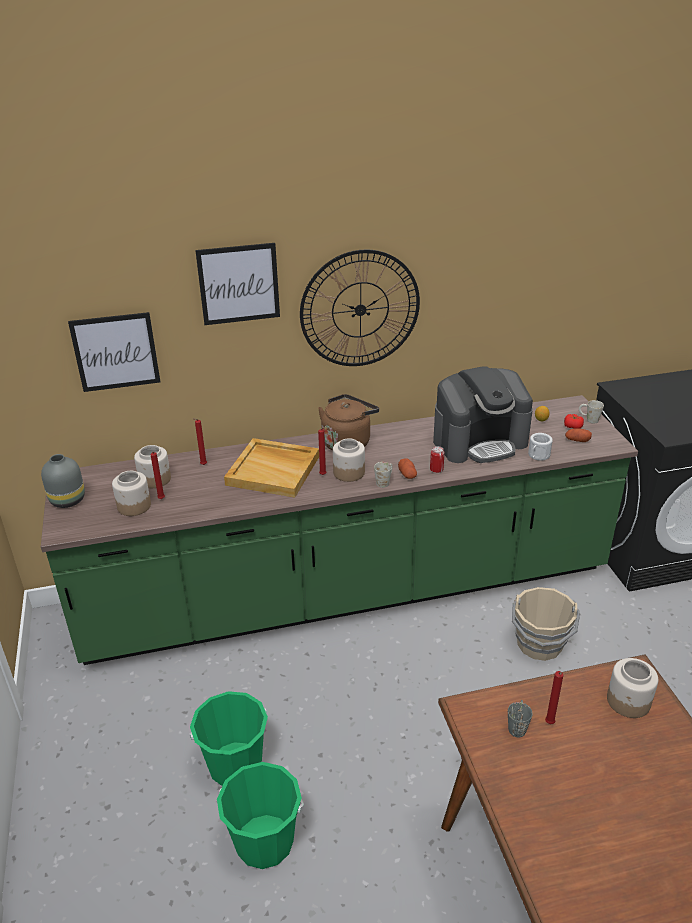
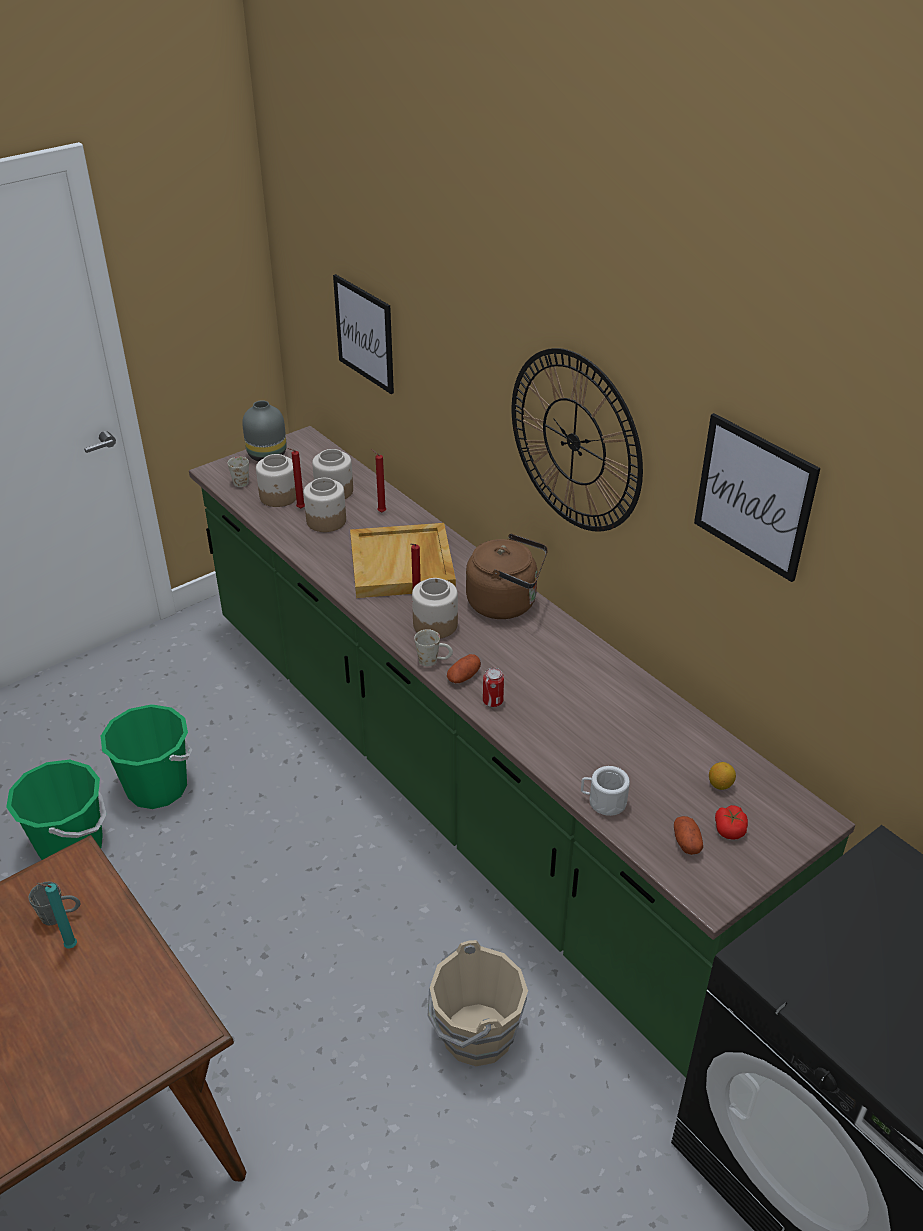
camera: 65 degrees right, 5 degrees up
picture [195,243,280,325] -> picture moved to [694,413,821,582]
coffee machine [433,366,533,463] -> none
red candle [545,671,563,724] -> turquoise candle [36,883,77,949]
white mug [579,400,604,423] -> white mug moved to [228,457,249,487]
jar [607,658,658,718] -> jar moved to [303,478,346,532]

